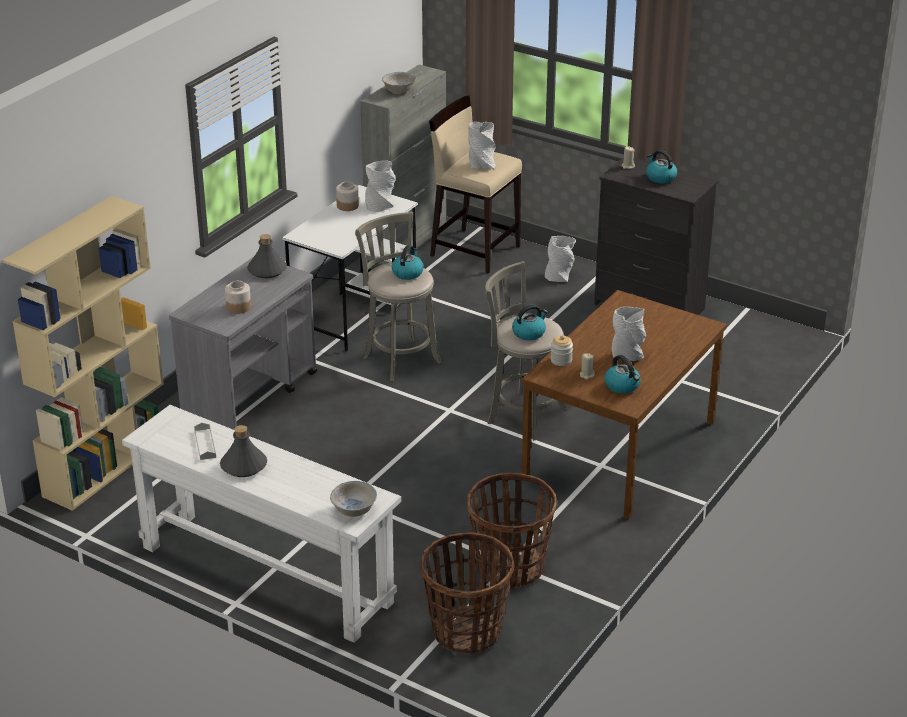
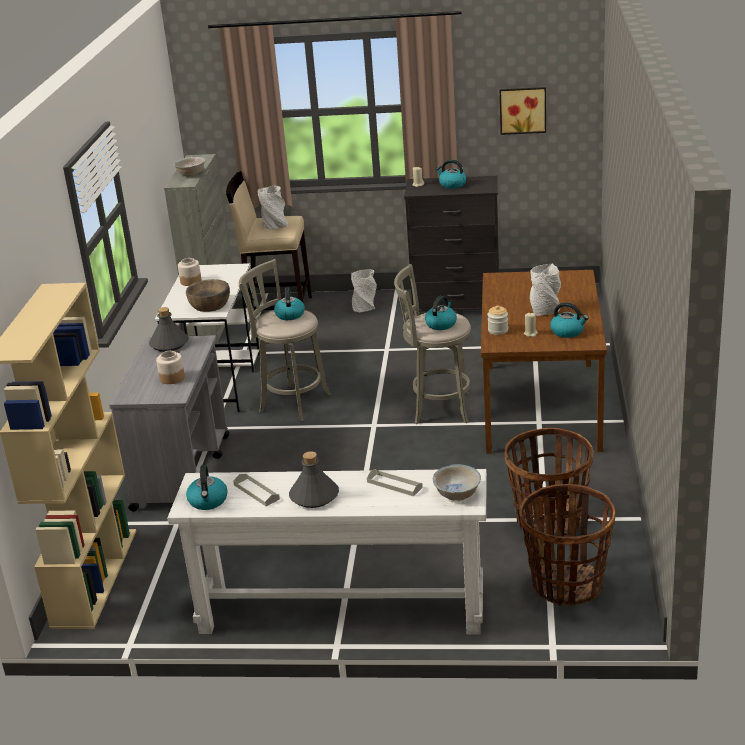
camera: 25 degrees left, 5 degrees down
grey vase [365,160,395,212] -> none
none -> brown bowl [186,279,230,312]
none -> kettle [186,465,228,510]
none -> grey tray [367,469,423,496]
none -> picture [500,87,546,135]

